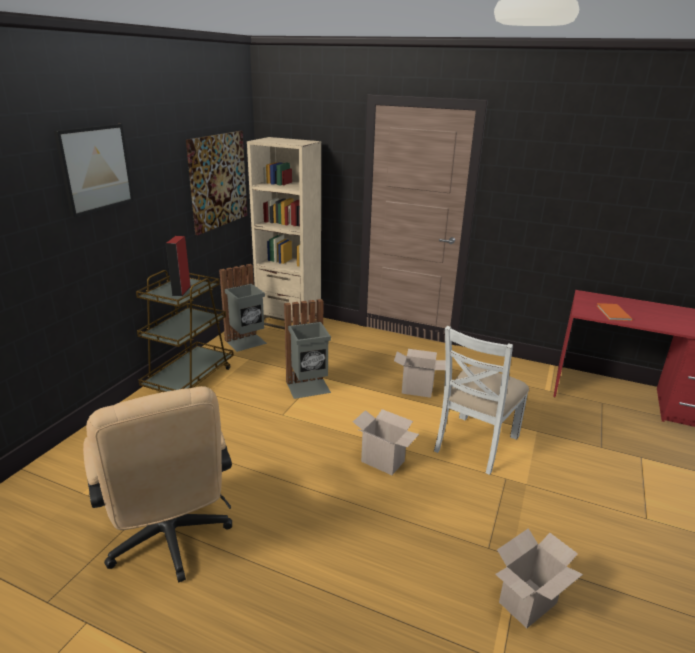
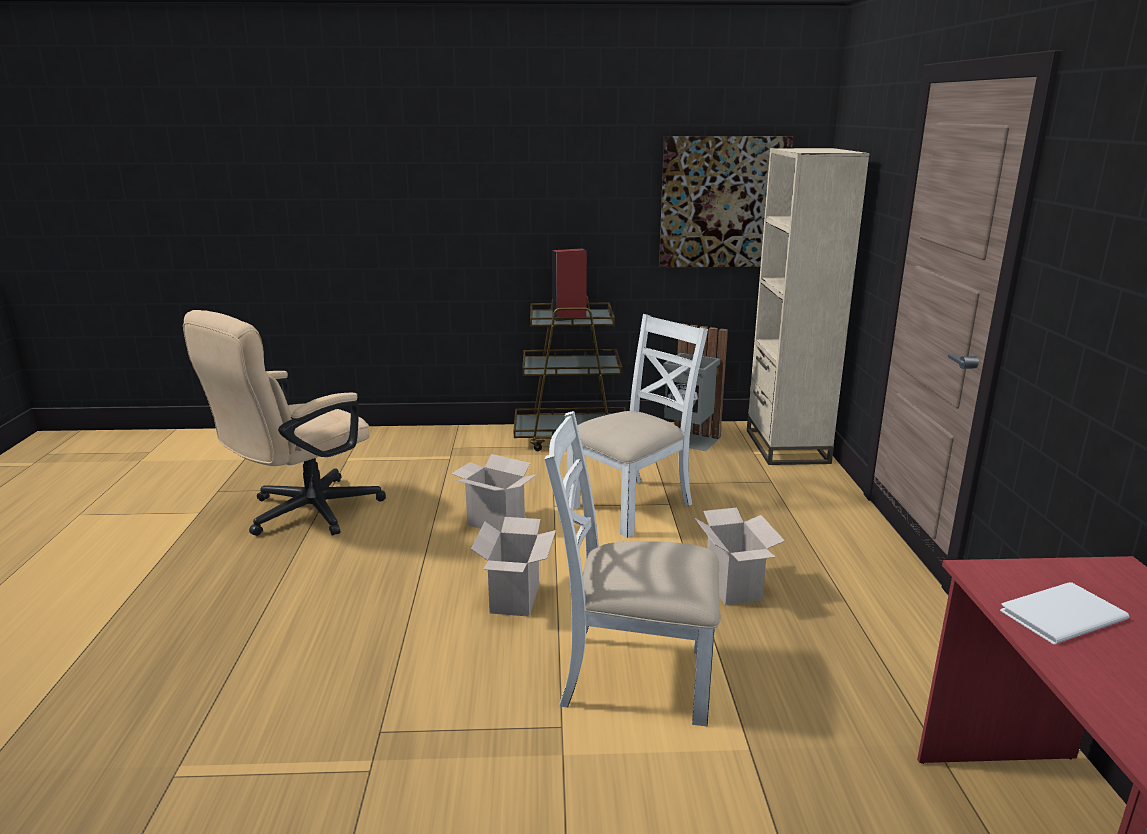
camera: 65 degrees right, 5 degrees down
picture [54,124,134,217] -> none
grey trash can [284,299,331,399] -> white chair [567,314,708,538]
cardboard box [495,528,583,628] -> cardboard box moved to [451,454,537,532]
orange book [596,303,633,321] -> white book [1000,582,1129,644]

